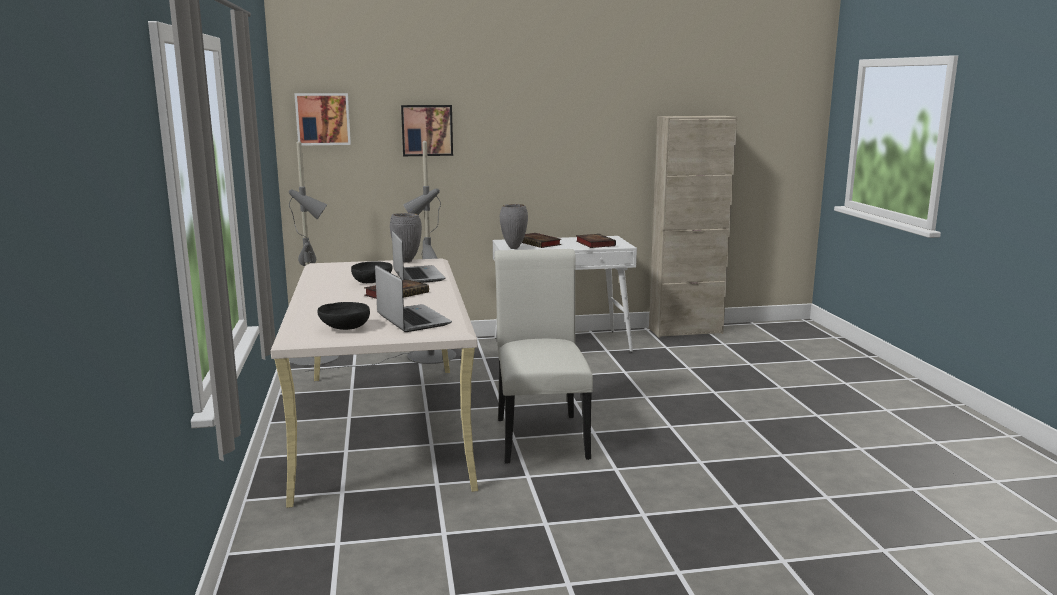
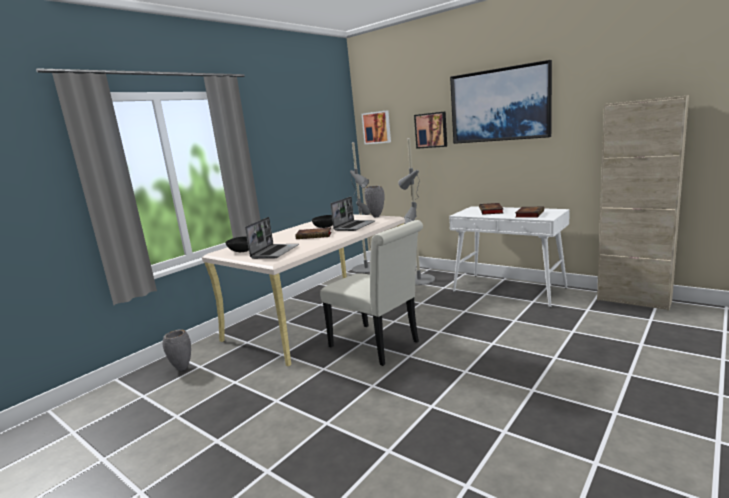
camera: 50 degrees right, 0 degrees up
white chair [494,249,593,464] -> white chair turned 90 degrees clockwise [320,220,423,366]
grey vase [500,204,528,249] -> grey vase moved to [162,329,191,371]
none -> picture [450,60,552,144]

